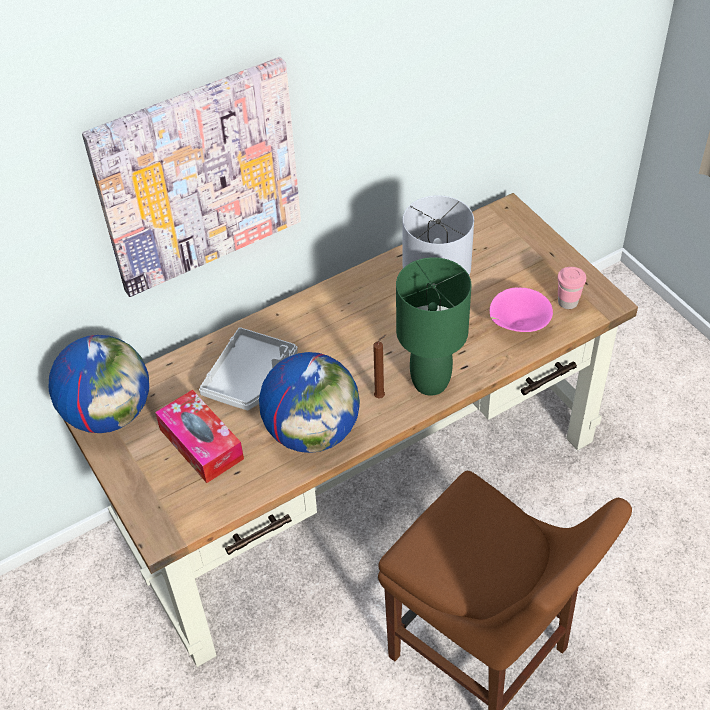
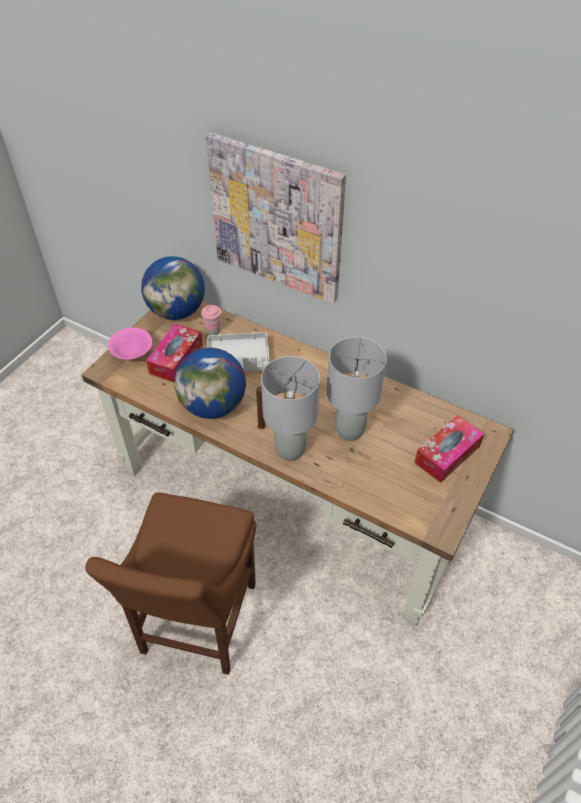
camera: 60 degrees right, 0 degrees up
green table lamp [396,257,471,396] -> grey table lamp [261,356,320,461]
pink bowl [490,288,553,332] -> pink bowl moved to [108,327,152,360]
pink cup [558,267,586,309] -> pink cup moved to [201,305,221,335]
none -> tissue box [414,415,484,483]

